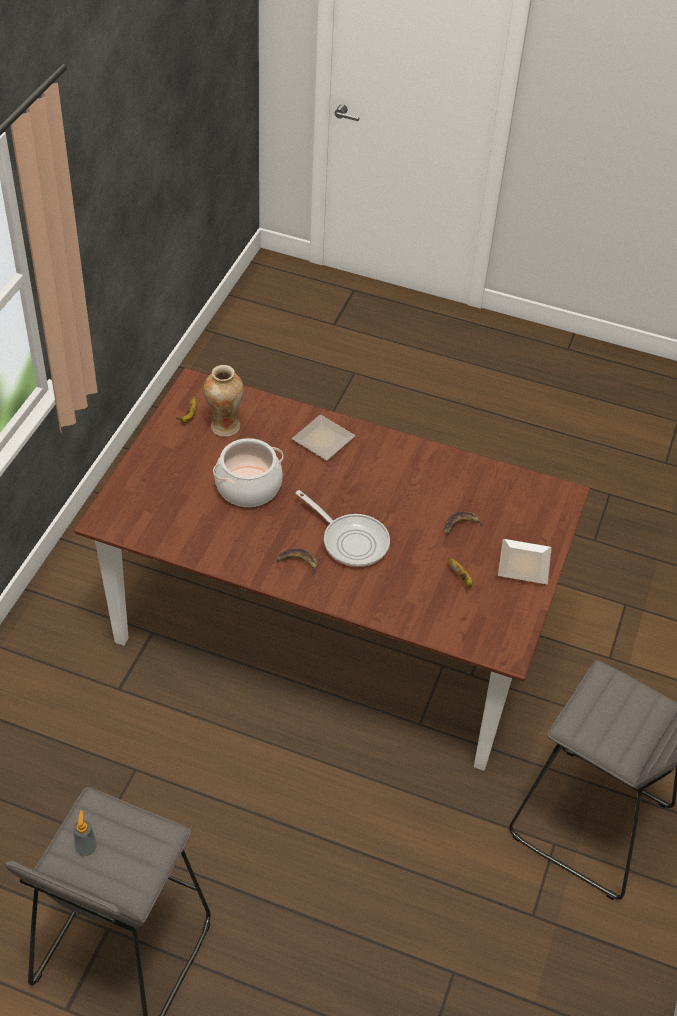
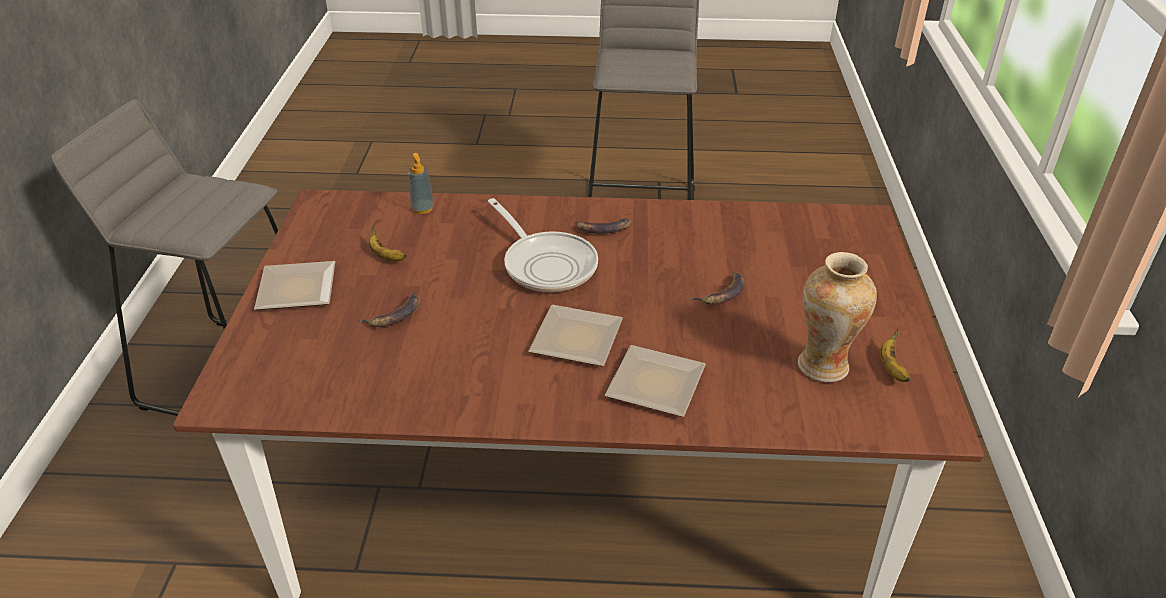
camera: 165 degrees right, 10 degrees down
soap dispenser [73,811,97,856] -> soap dispenser moved to [408,153,434,214]
cooking pot [213,438,283,507] -> banana [690,272,745,305]
frying pan [296,490,390,567] -> frying pan turned 150 degrees counterclockwise [488,198,598,292]
none -> plate [529,305,623,366]

